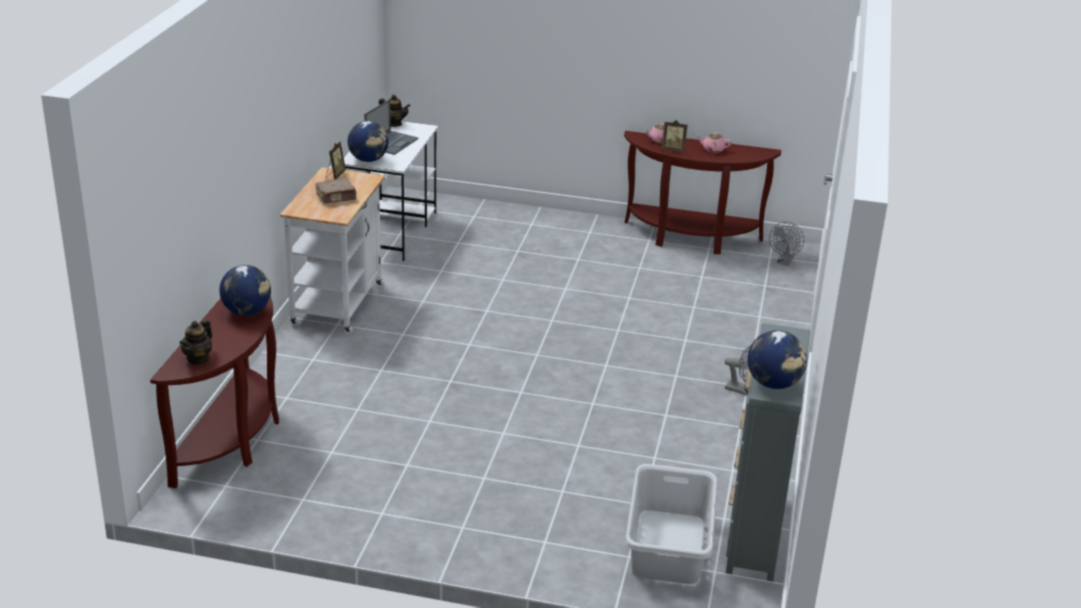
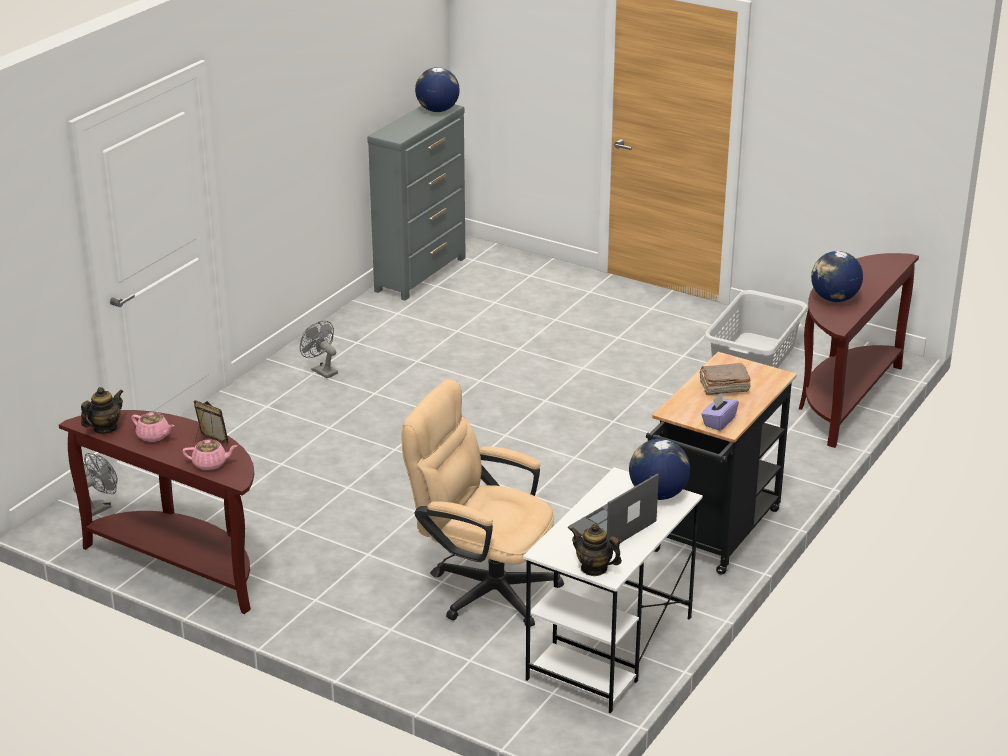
camera: 160 degrees left, 0 degrees up
teapot [180,319,212,365] -> teapot moved to [81,387,124,434]
white cart [280,166,387,334] -> black cart [646,352,797,574]
picture frame [326,141,346,179] -> purple tissue box [701,393,739,431]
grey laundry basket [625,464,717,584] -> grey laundry basket moved to [704,290,808,368]
none -> beige office chair [401,379,564,627]

